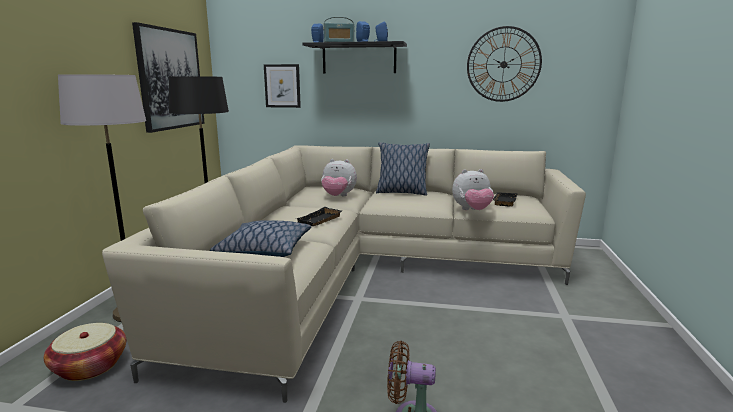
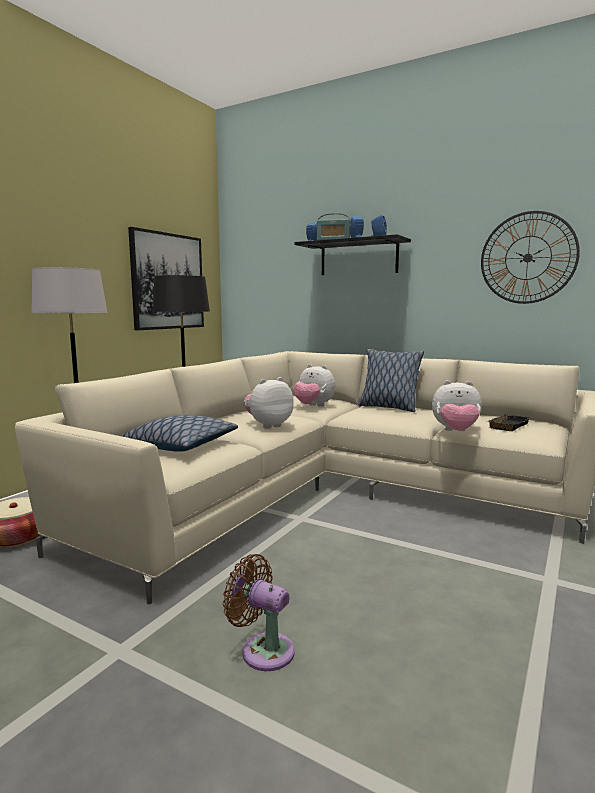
camera: 20 degrees right, 5 degrees down
picture [264,64,301,108] -> none
black tray [296,207,342,226] -> plush toy [243,377,294,429]

